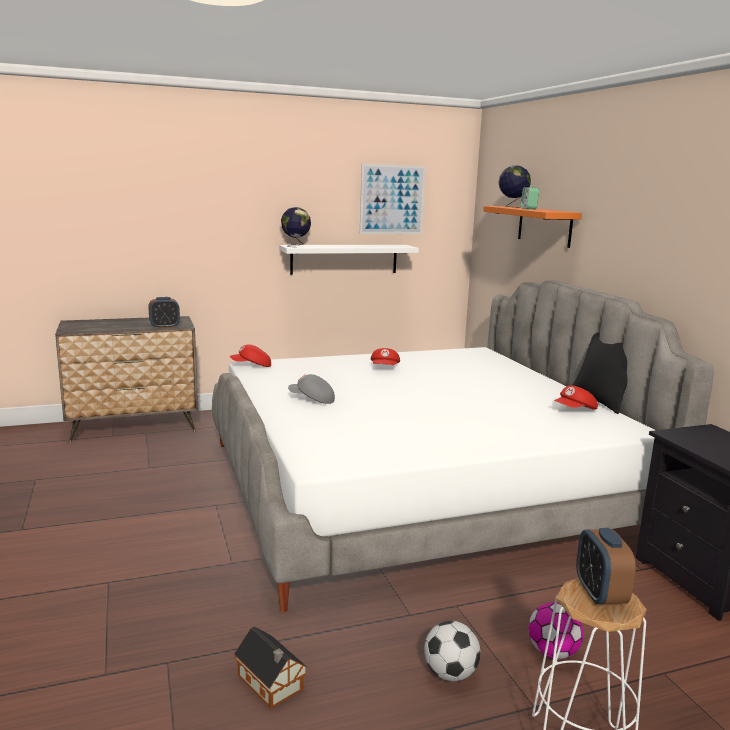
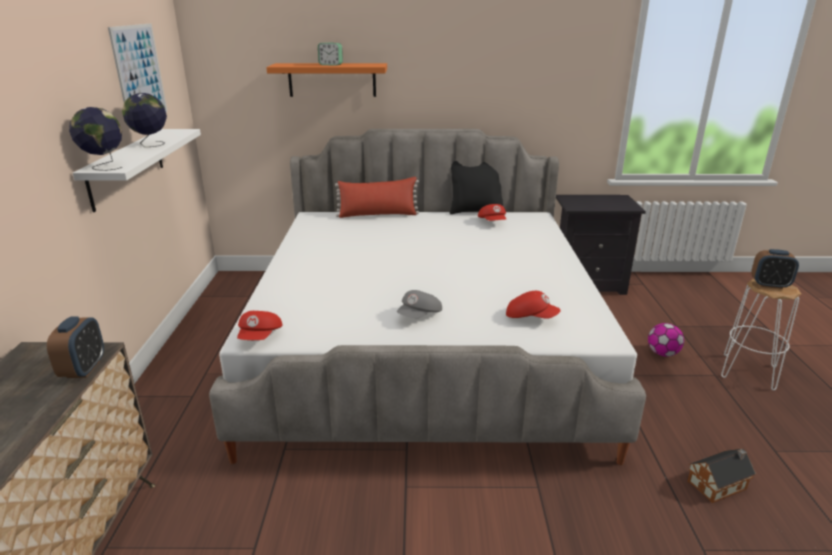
camera: 70 degrees left, 10 degrees up
red cap [371,348,400,365] -> red cap moved to [506,291,561,319]
football [424,621,481,681] -> none
globe [498,165,531,208] -> globe moved to [122,93,167,147]
none -> red pillow [335,177,419,218]

